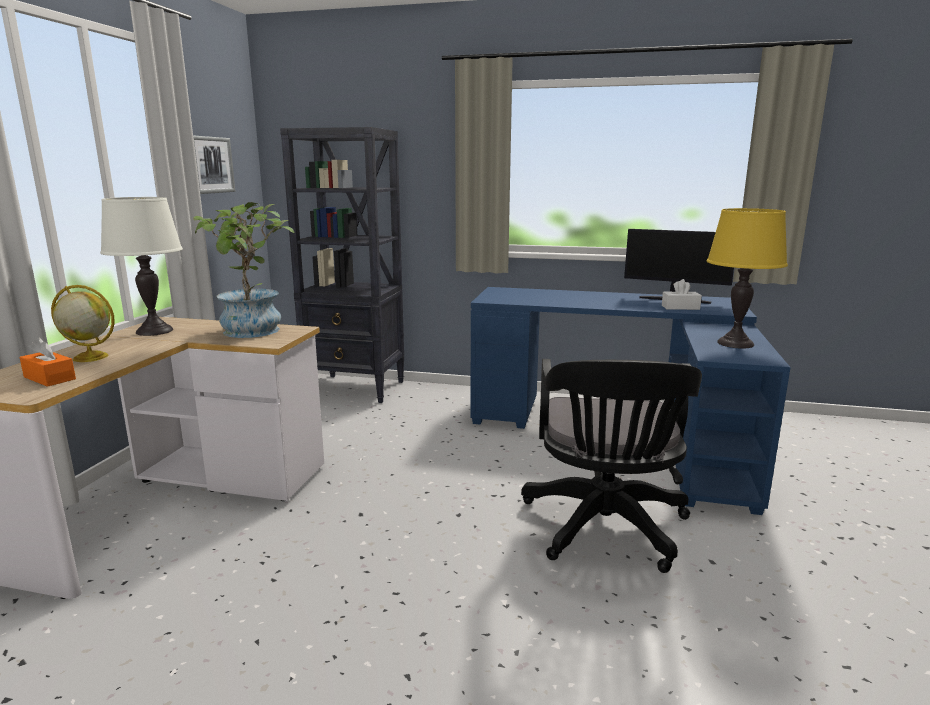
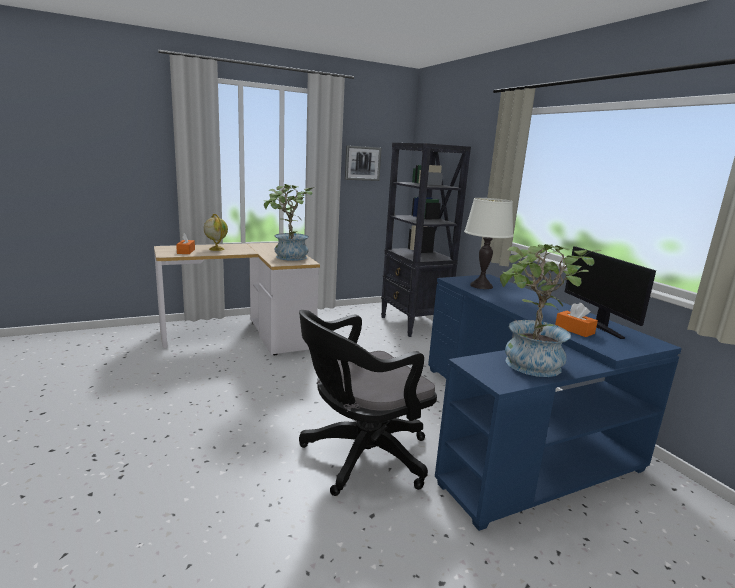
camera: 50 degrees right, 0 degrees up
white table lamp [100,197,183,336] -> white table lamp moved to [464,198,514,289]
white tissue box [662,279,702,310] -> orange tissue box [555,303,598,337]
yellow table lamp [707,208,788,349] -> potted plant [500,244,601,377]

